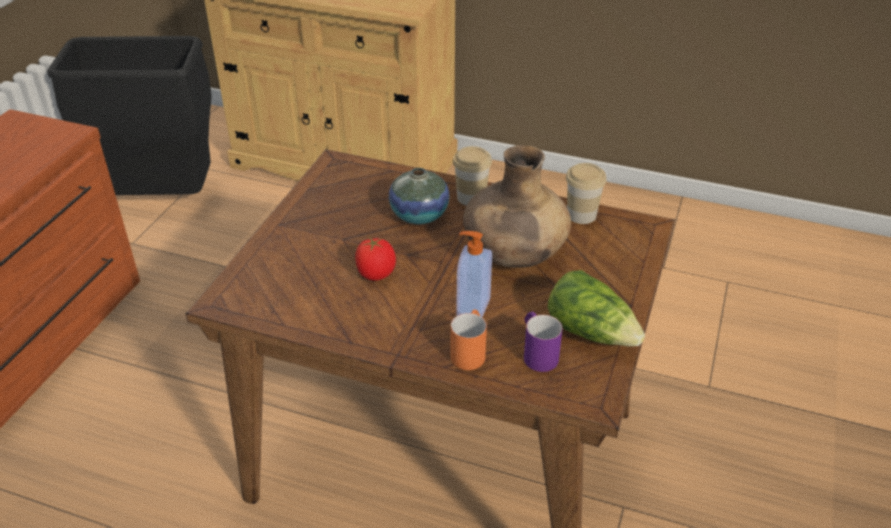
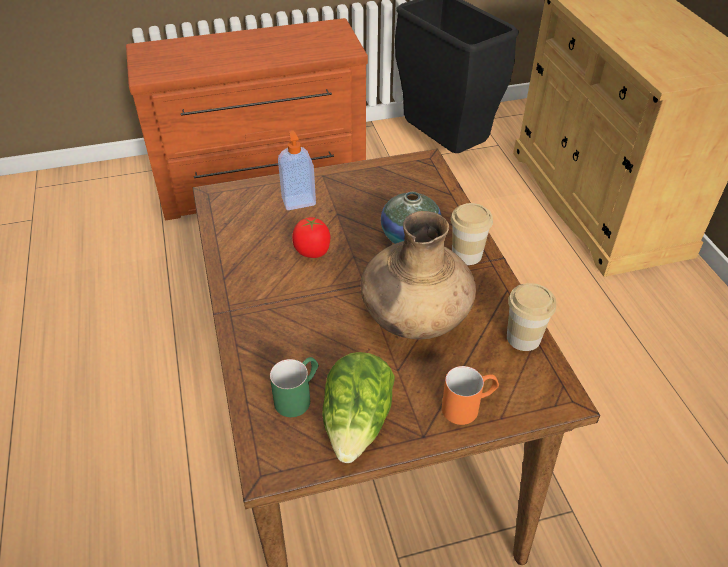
camera: 55 degrees right, 5 degrees up
orange mug [451,310,487,370] -> orange mug moved to [442,366,499,425]
soap dispenser [456,231,492,317] -> soap dispenser moved to [278,130,316,210]
purple mug [524,312,563,372] -> green mug [270,357,319,417]

